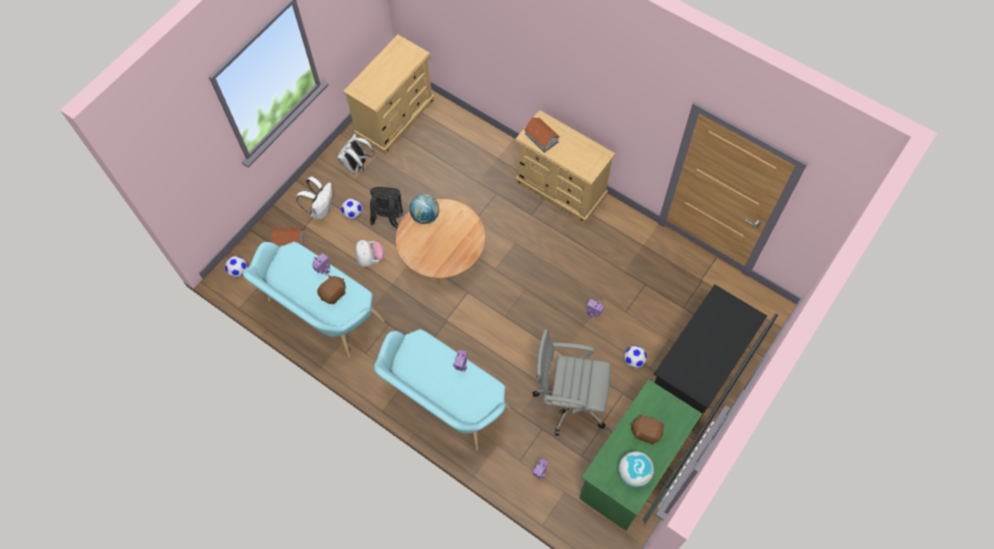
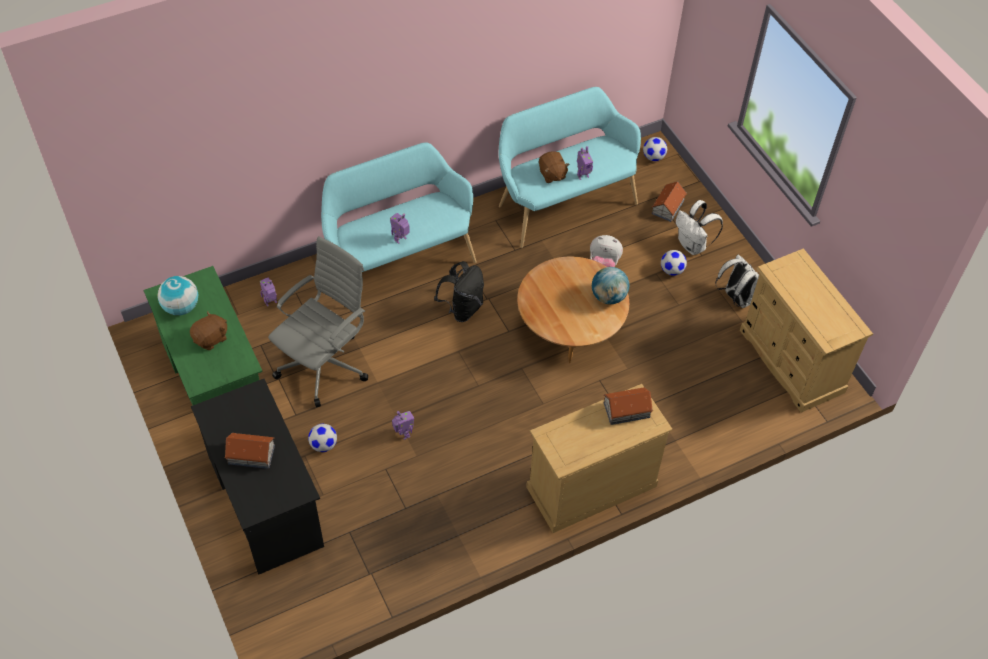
camera: 115 degrees right, 10 degrees down
black backpack [370,187,404,228] -> black backpack moved to [434,261,484,322]
none -> toy house [224,433,275,469]

